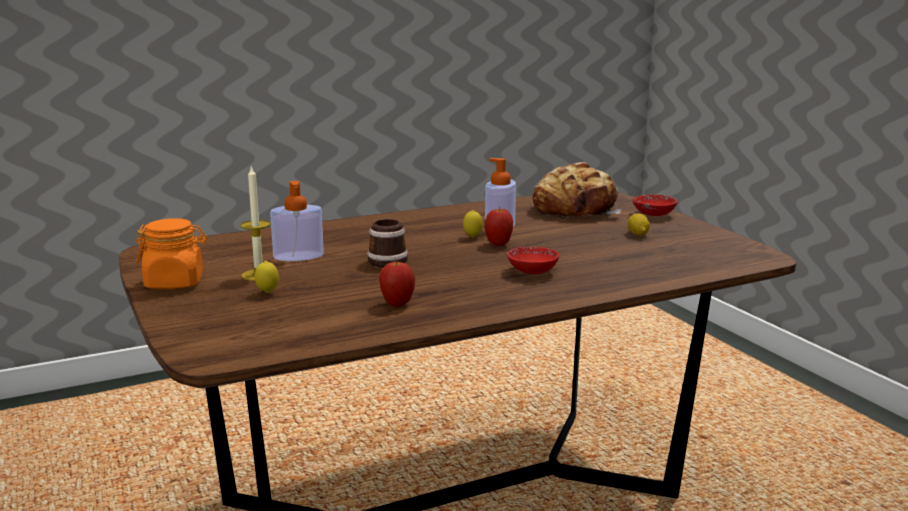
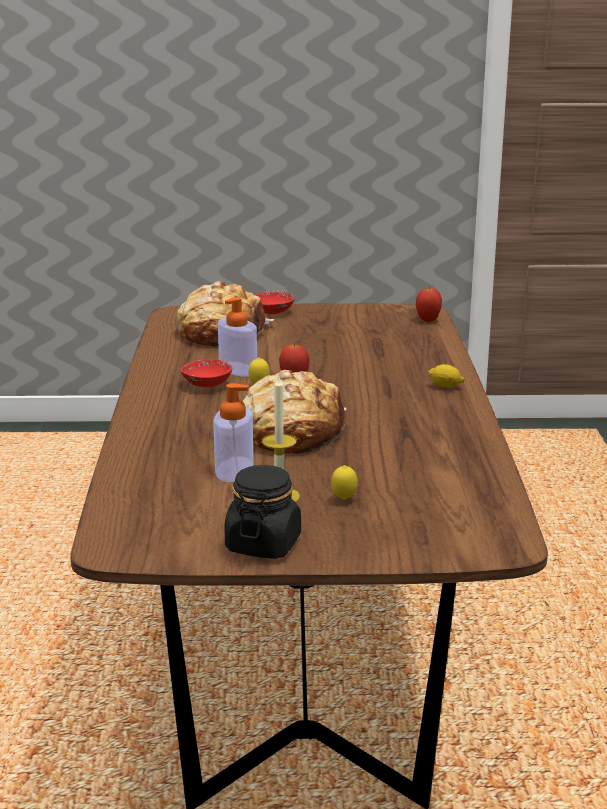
camera: 65 degrees left, 5 degrees up
orange jar [136,218,207,289] -> black jar [224,465,301,559]
mug [367,219,408,267] -> bread [243,370,346,453]
apple [379,259,415,307] -> apple moved to [416,288,442,322]
red bowl [507,247,559,274] -> red bowl moved to [181,359,232,387]
lemon [628,213,650,236] -> lemon moved to [428,364,465,388]

